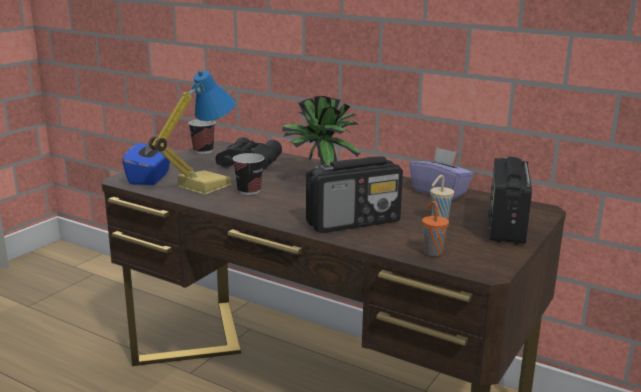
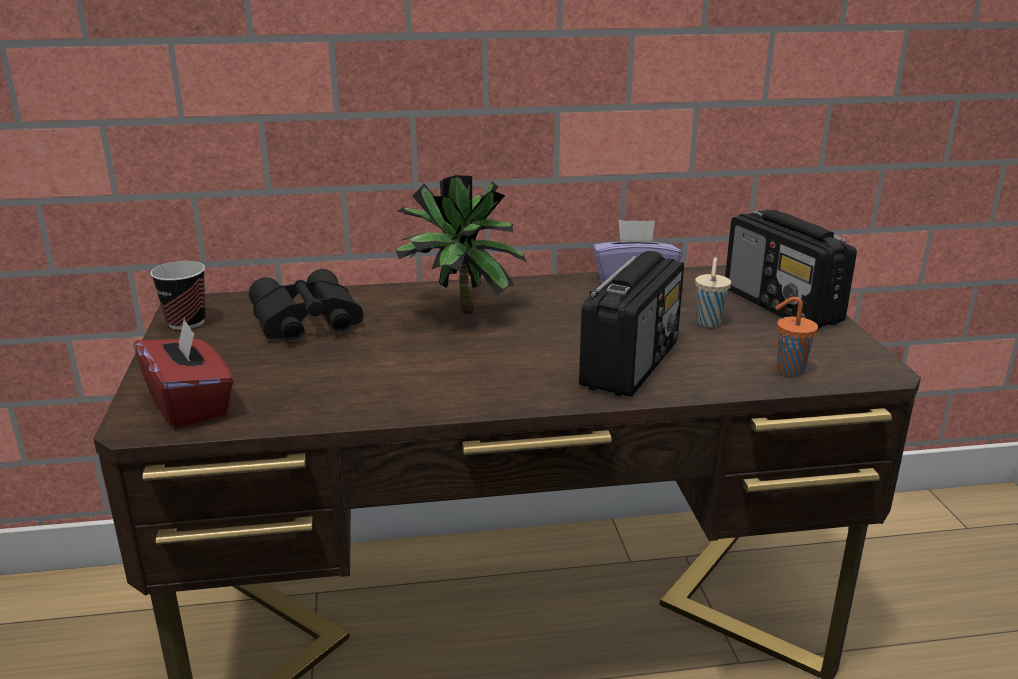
camera: 40 degrees left, 5 degrees up
blue tissue box [122,141,170,185] -> red tissue box [134,317,234,429]
table lamp [149,70,235,195] -> none
cup [232,153,264,195] -> none

